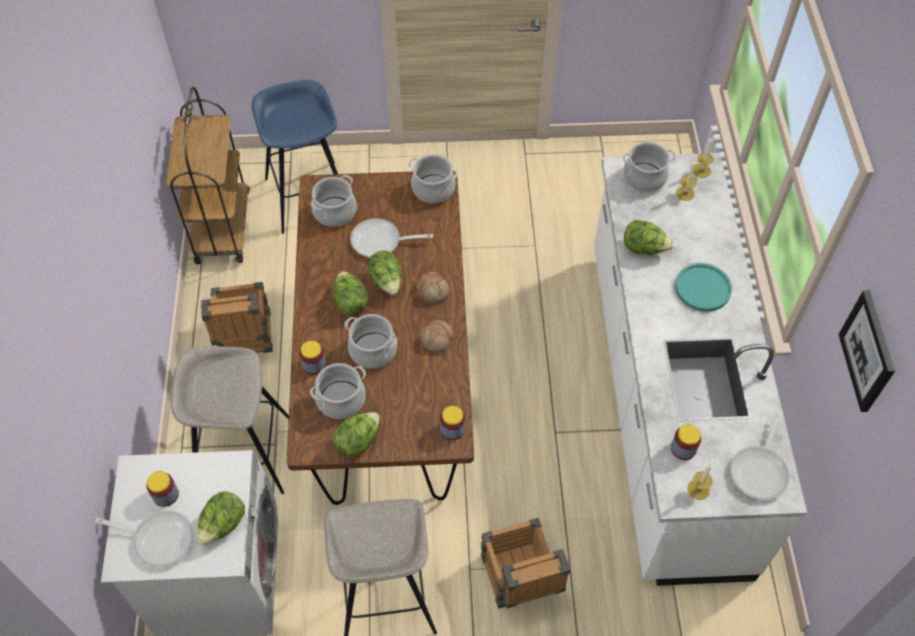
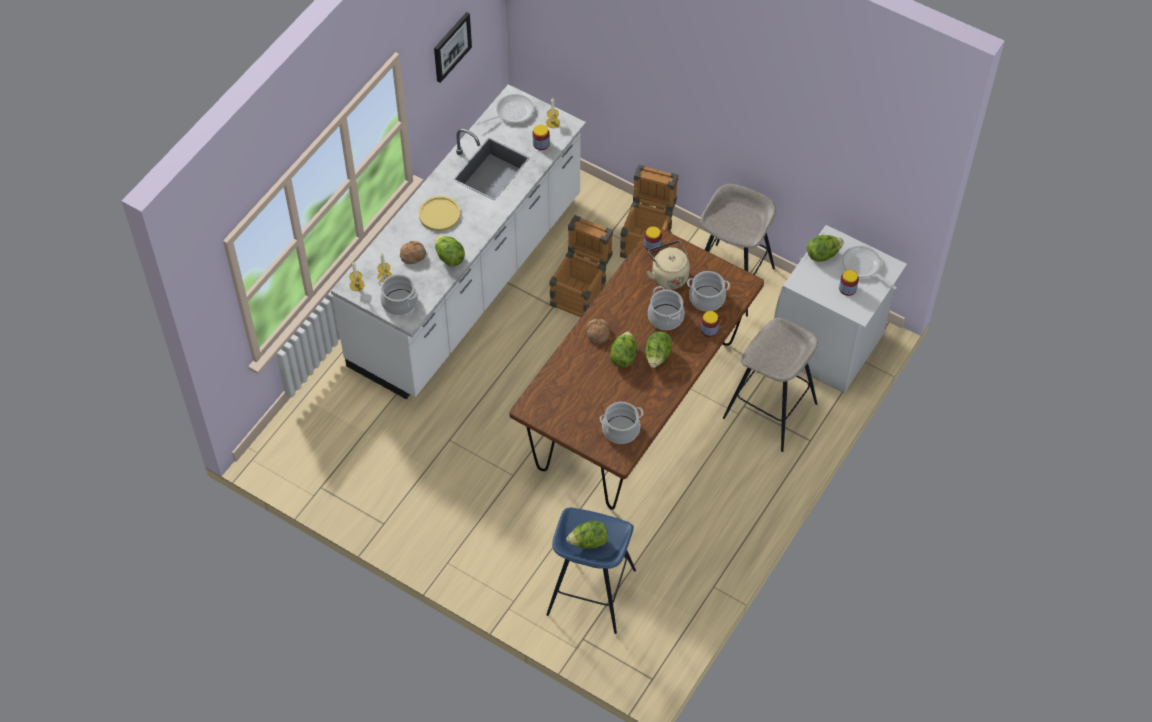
camera: 145 degrees left, 0 degrees up
brown cart [166,87,250,264] -> none
crate [201,282,273,353] -> crate moved to [550,215,613,317]
lettuce [333,412,380,457] -> lettuce moved to [566,521,608,549]
frying pan [350,218,433,258] -> none
cooking pot [408,154,458,203] -> none
bread [420,320,453,352] -> bread moved to [400,241,426,264]
turquoise plate [675,263,732,312] -> yellow plate [419,196,461,231]
none -> beige kettle [647,241,690,289]

